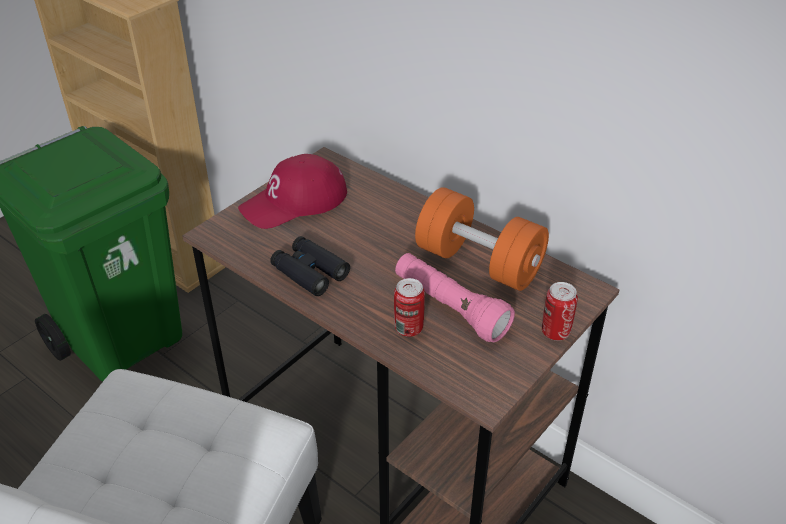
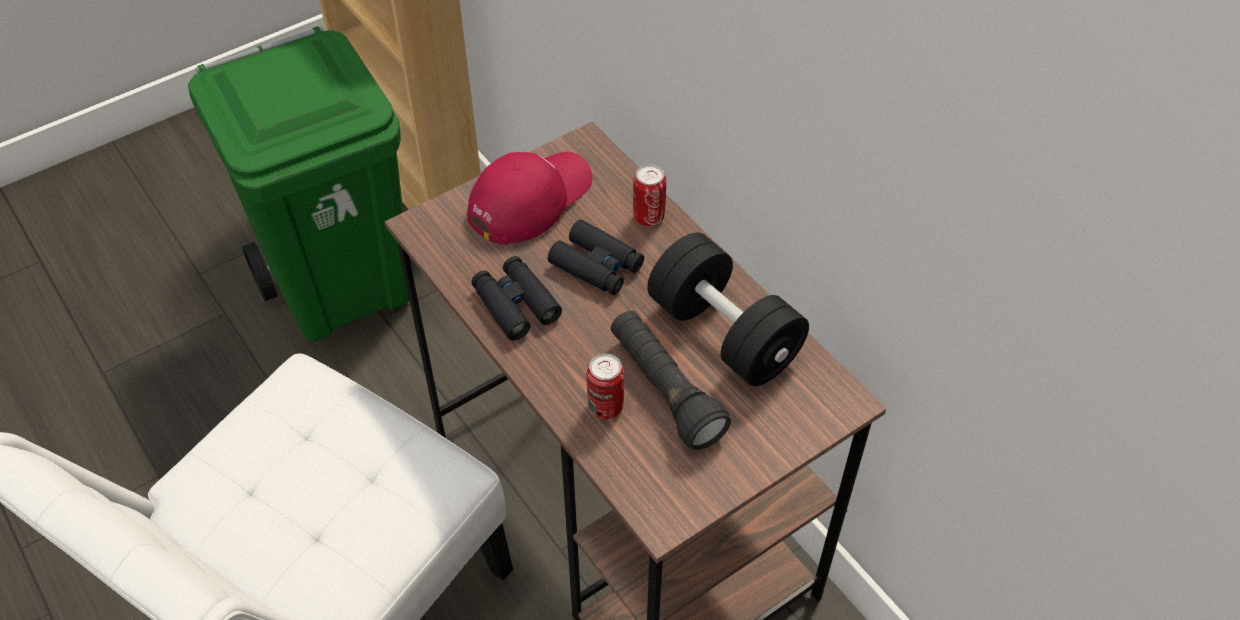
camera: 15 degrees right, 10 degrees up
red cap [238,154,347,229] -> red cap turned 150 degrees clockwise [467,152,592,245]
pink flashlight [395,253,515,342] -> black flashlight [611,311,731,450]
orange dumbbell [415,187,549,291] -> black dumbbell [647,233,809,386]
can [542,282,578,340] -> can moved to [633,164,666,226]
none -> black binoculars [548,220,644,295]

